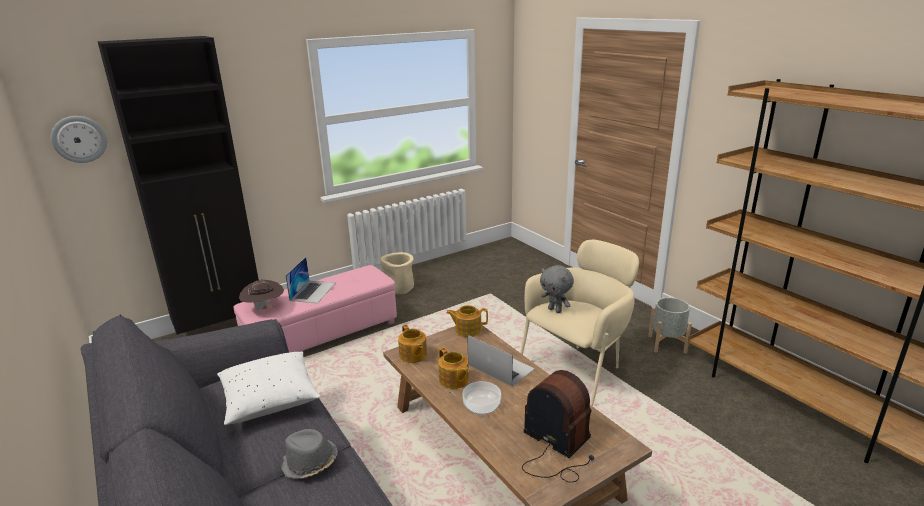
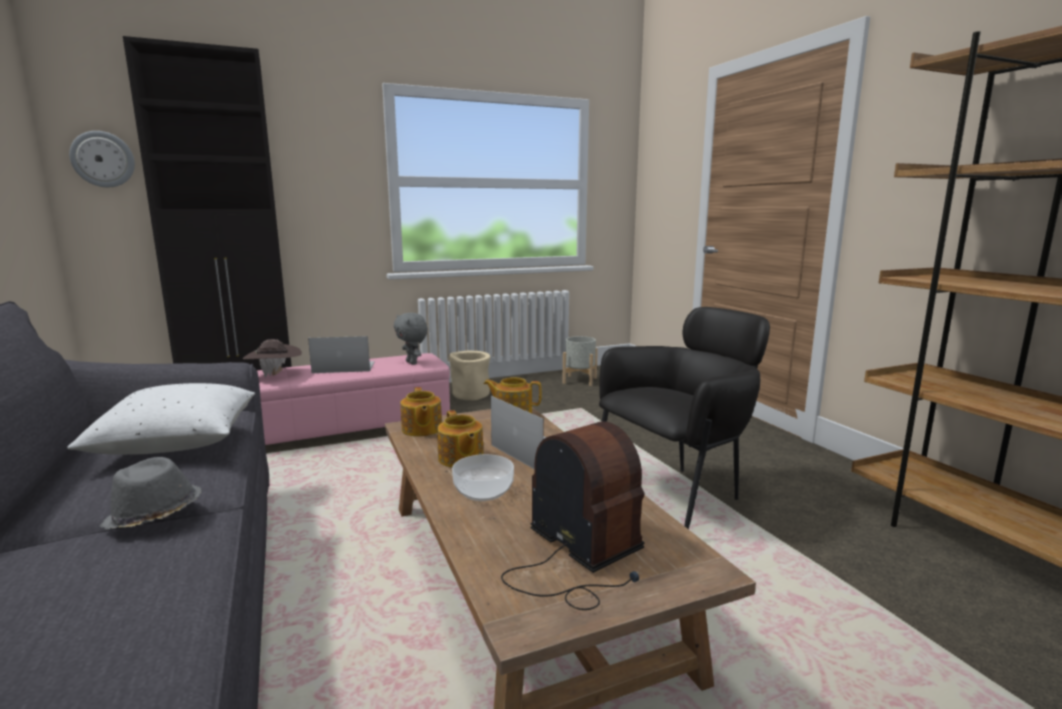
camera: 10 degrees right, 10 degrees down
laptop [285,257,335,303] -> laptop turned 120 degrees counterclockwise [308,336,375,373]
beige armchair [520,240,639,406] -> black armchair [599,307,770,529]
grey plush toy [540,265,574,313] -> grey plush toy moved to [394,313,428,365]
grey planter [648,297,692,354] -> grey planter moved to [562,336,598,386]

